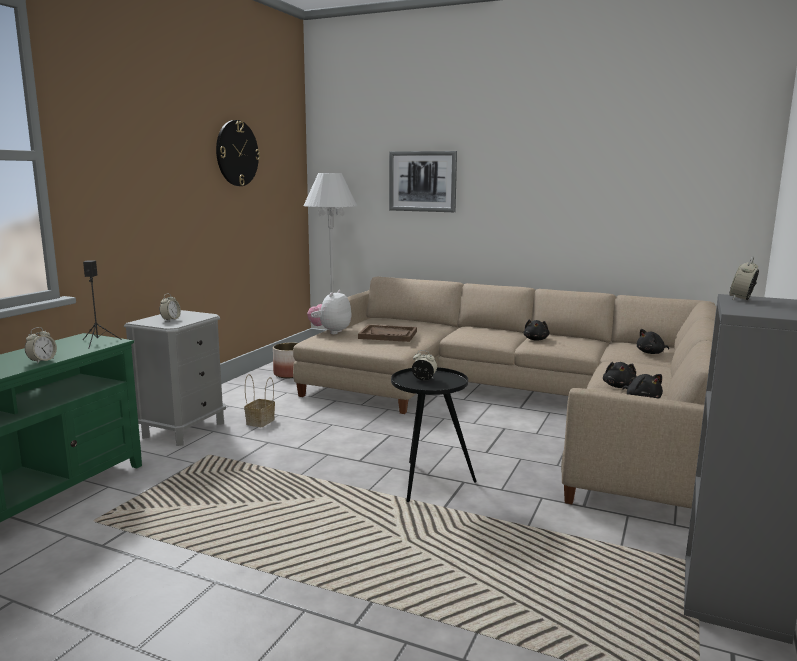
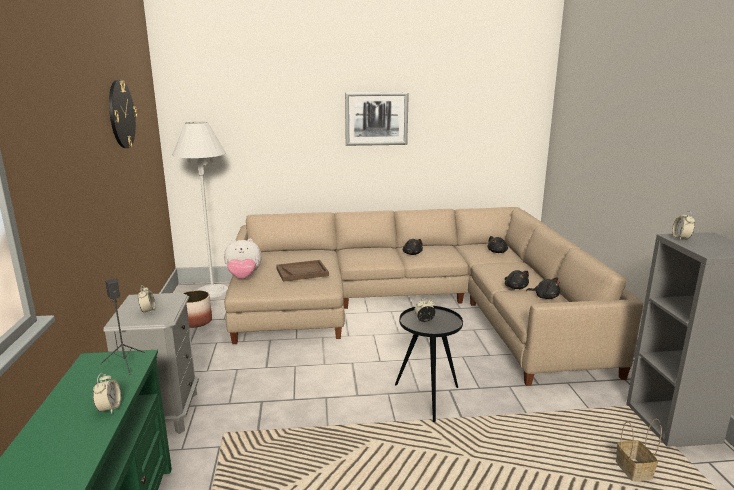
camera: 30 degrees left, 5 degrees up
basket [244,374,275,427] -> basket moved to [616,419,662,481]
plush toy [307,290,352,334] -> plush toy turned 90 degrees counterclockwise [224,239,262,279]
picture [389,151,457,212] -> picture moved to [345,92,409,146]

